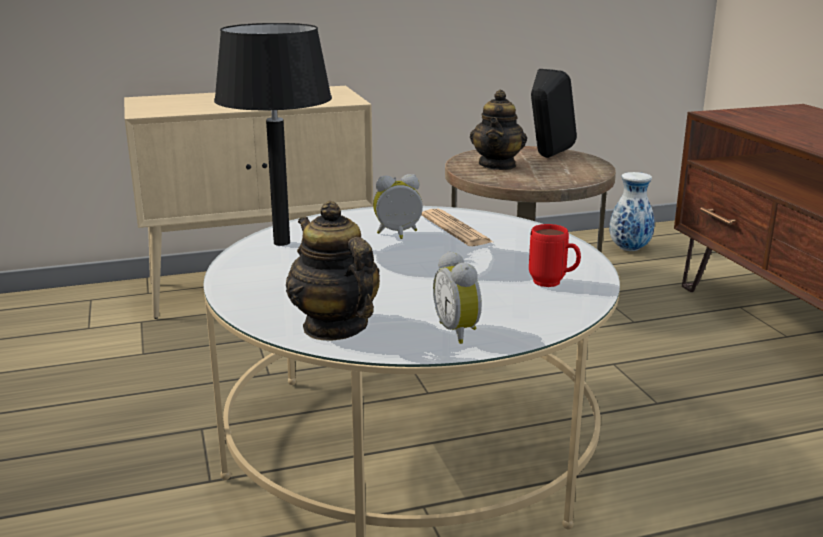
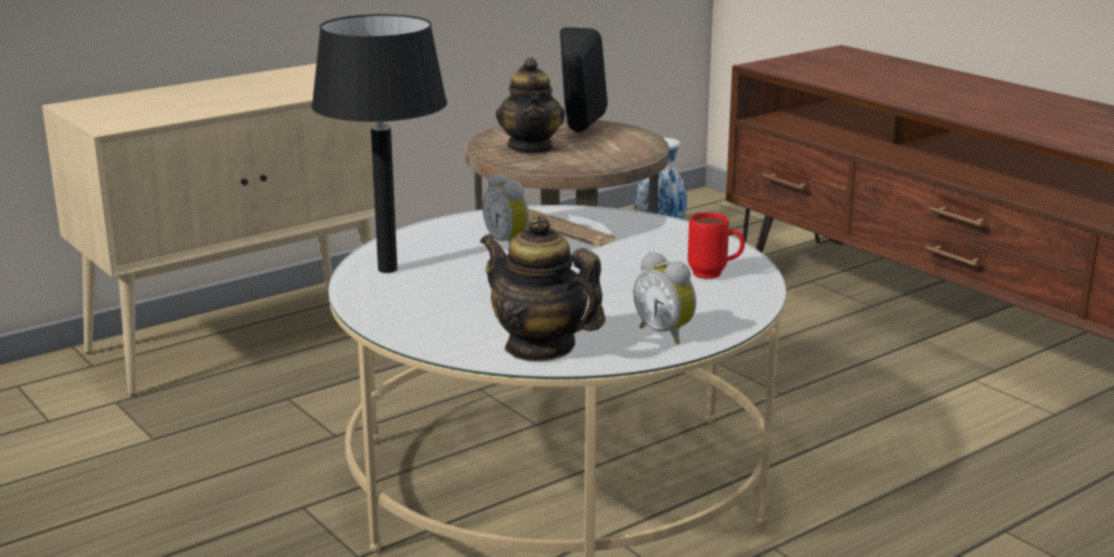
camera: 20 degrees left, 0 degrees up
alarm clock [373,174,423,239] -> alarm clock turned 90 degrees counterclockwise [482,173,529,245]

